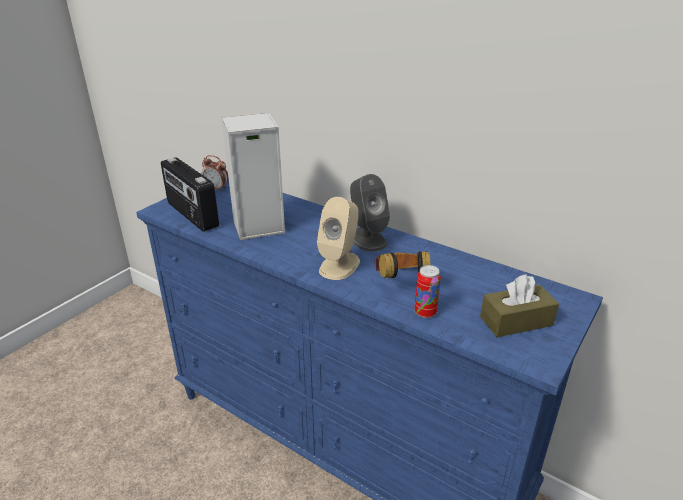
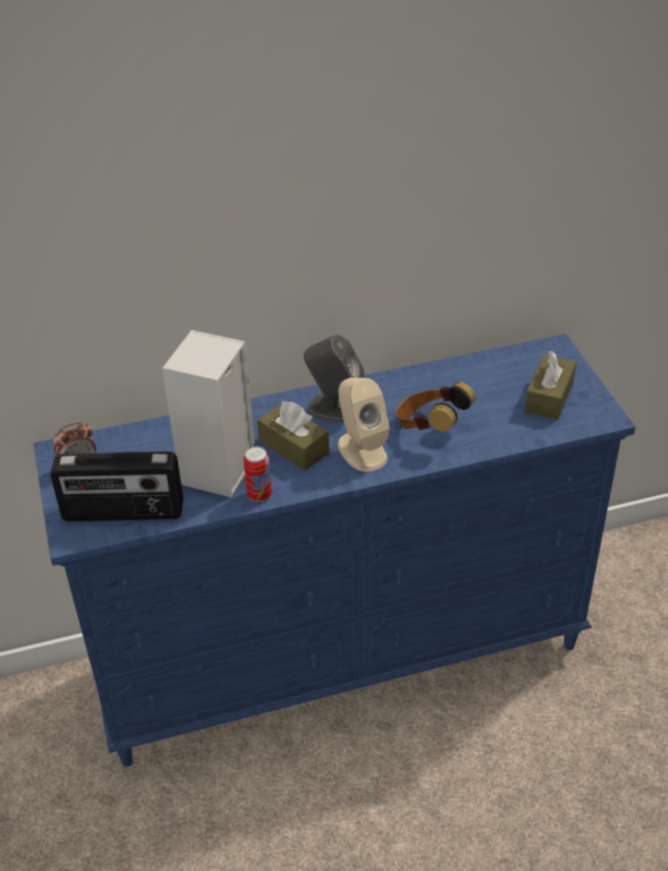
camera: 50 degrees left, 10 degrees up
can [414,265,441,318] -> can moved to [244,446,272,502]
none -> brown tissue box [257,401,329,471]

